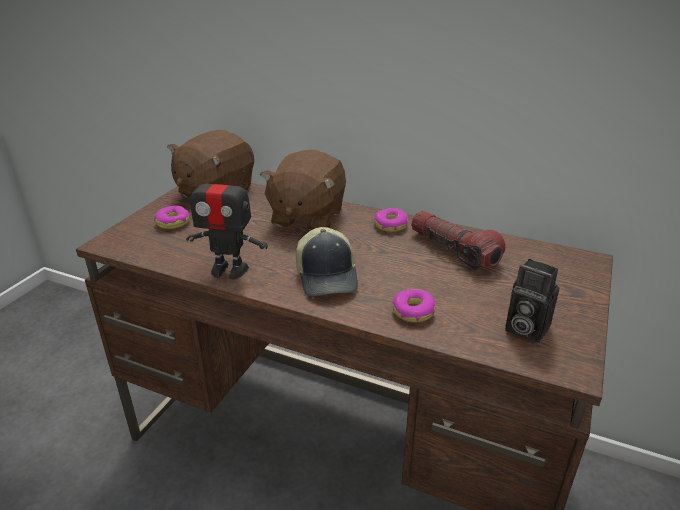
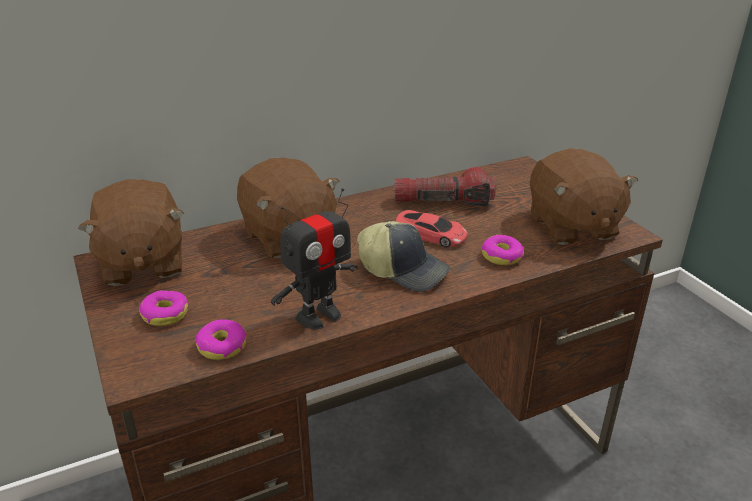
camera: 50 degrees left, 0 degrees up
donut [374,208,408,232] -> donut moved to [195,319,247,360]
camera [505,259,559,343] -> brown plush toy [530,148,638,245]
none -> red toy car [396,210,468,247]

